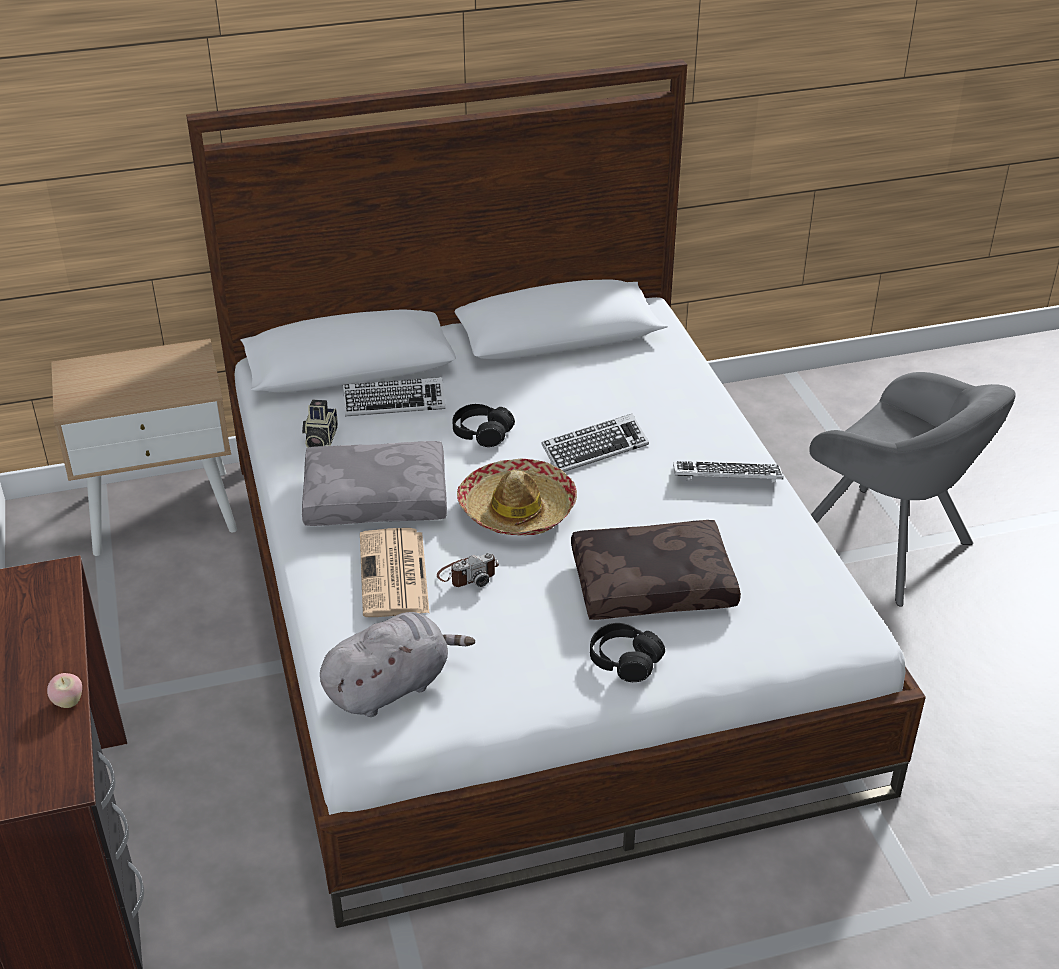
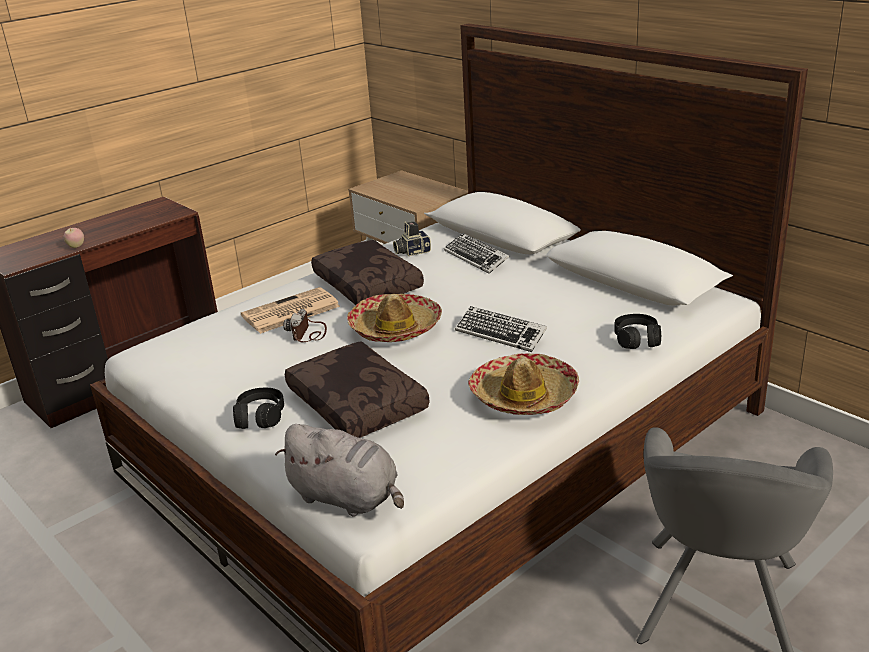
camera: 65 degrees right, 10 degrees down
grey pillow [302,441,447,526] -> brown pillow [311,240,424,305]
grey plush toy [320,612,475,717] -> grey plush toy moved to [275,424,404,516]
camera [437,553,499,587] -> camera turned 60 degrees clockwise [283,309,327,342]
black headphones [452,404,515,447] -> black headphones moved to [614,314,661,349]
keyboard [673,461,784,483] -> hat [468,354,579,415]

